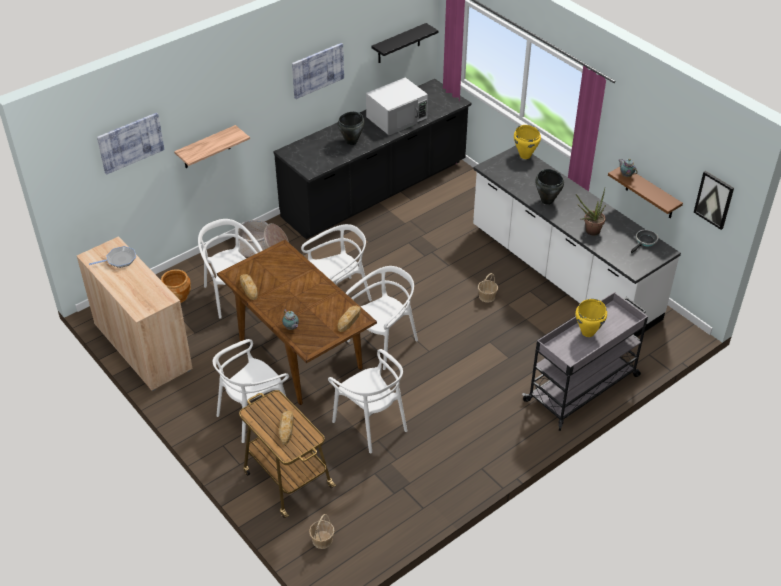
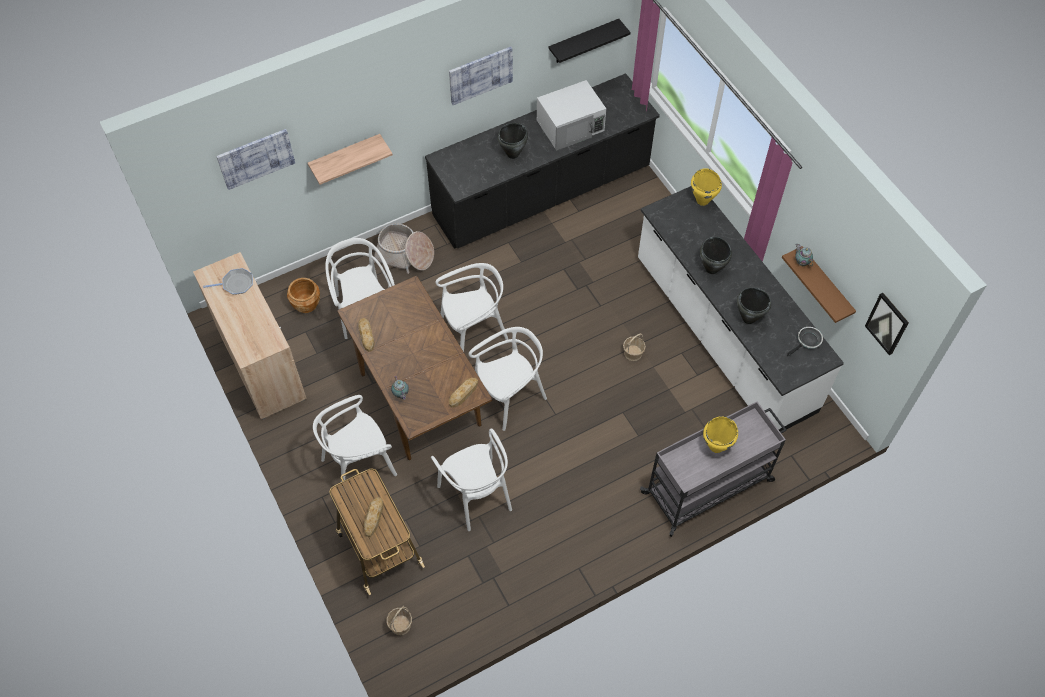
camera: 10 degrees right, 15 degrees up
potted plant [576,189,606,236] -> black cooking pot [737,287,771,324]

